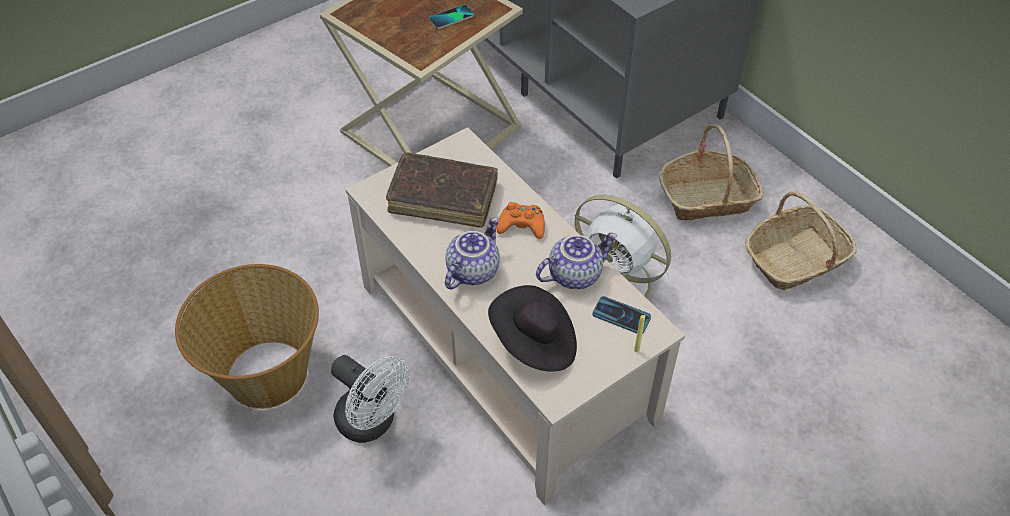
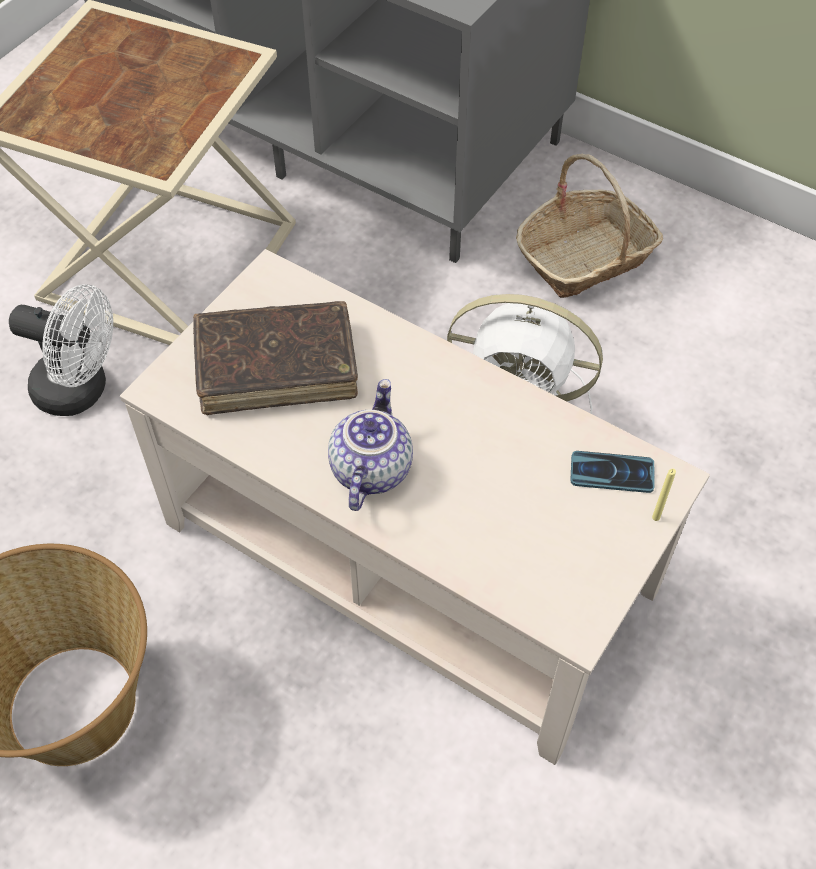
camera: 20 degrees left, 5 degrees up
white fan [331,355,409,443] -> white fan moved to [9,284,113,416]
phone [429,5,474,29] -> none
black hat [488,285,577,372] -> none
orange game controller [496,202,545,239] -> none
teapot [536,233,617,289] -> none
basket [745,191,857,290] -> none

